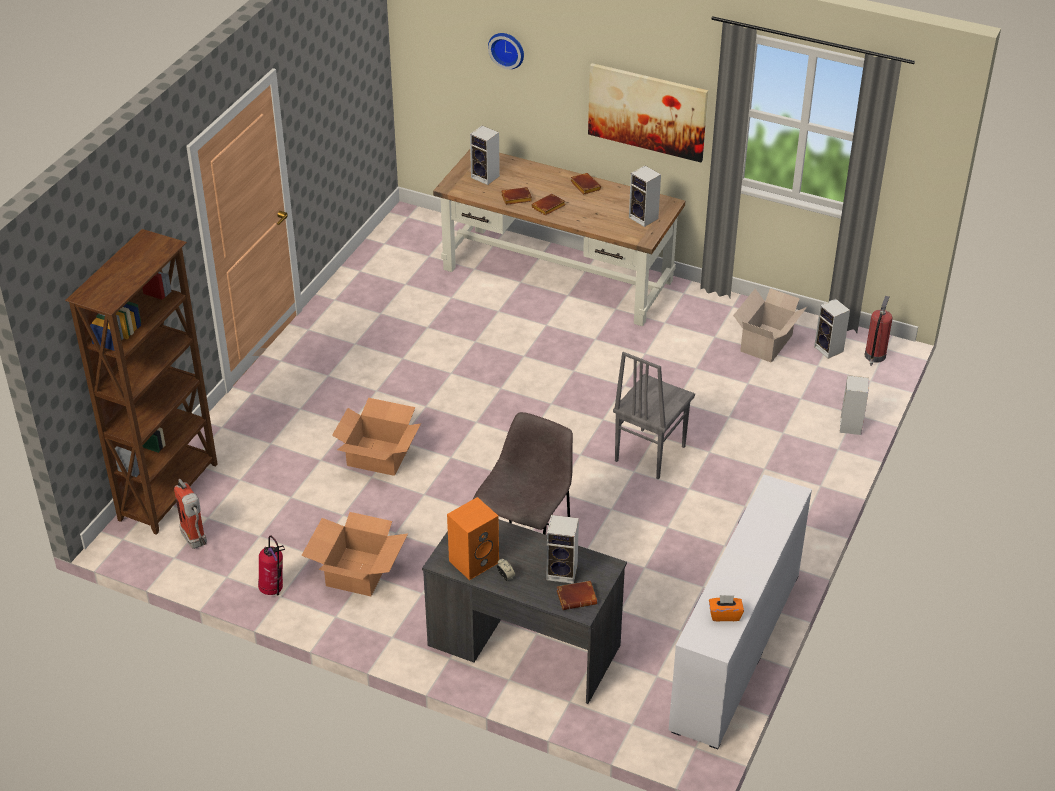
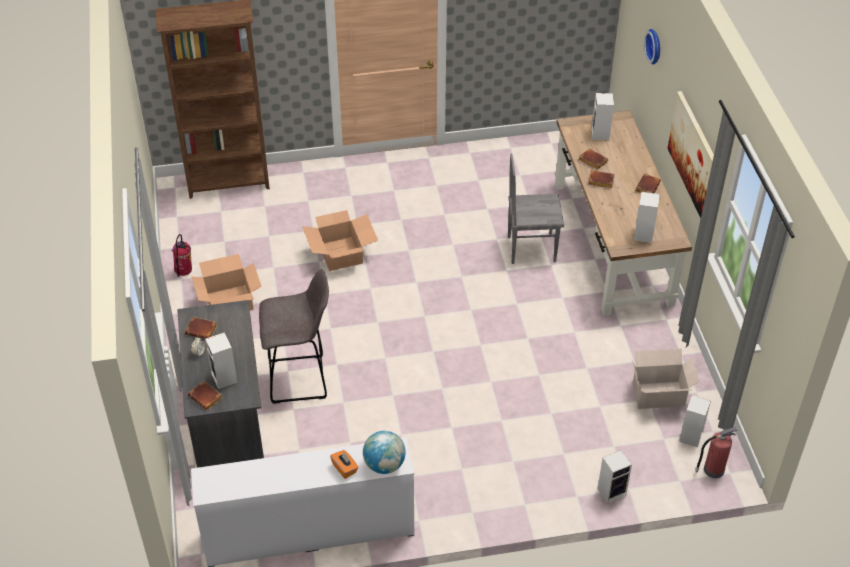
camera: 55 degrees right, 5 degrees up
fire extinguisher [174,479,207,549] -> none
orange speaker [447,497,499,580] -> brown book [184,317,217,339]
grey chair [613,352,695,480] -> grey chair moved to [508,154,564,264]
orange tissue box [709,595,744,621] -> orange tissue box moved to [330,450,359,479]
none -> globe [363,431,406,474]

